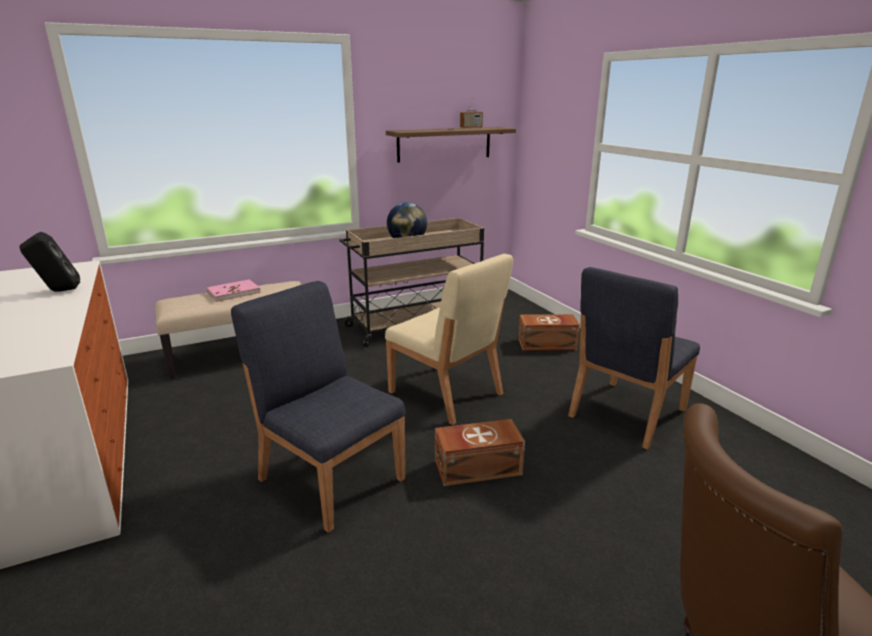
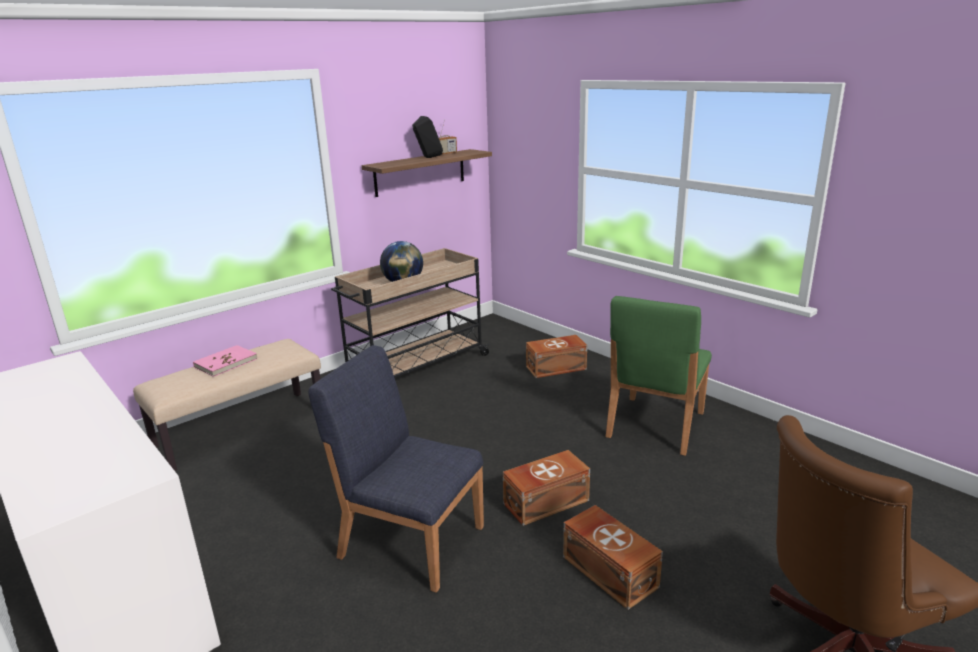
camera: 15 degrees left, 0 degrees up
black speaker [20,232,80,292] -> black speaker moved to [412,116,443,158]
beige chair [385,254,513,425] -> none
blue chair [568,267,700,450] -> green chair [606,296,712,456]
none -> brown storage box [563,505,663,610]

